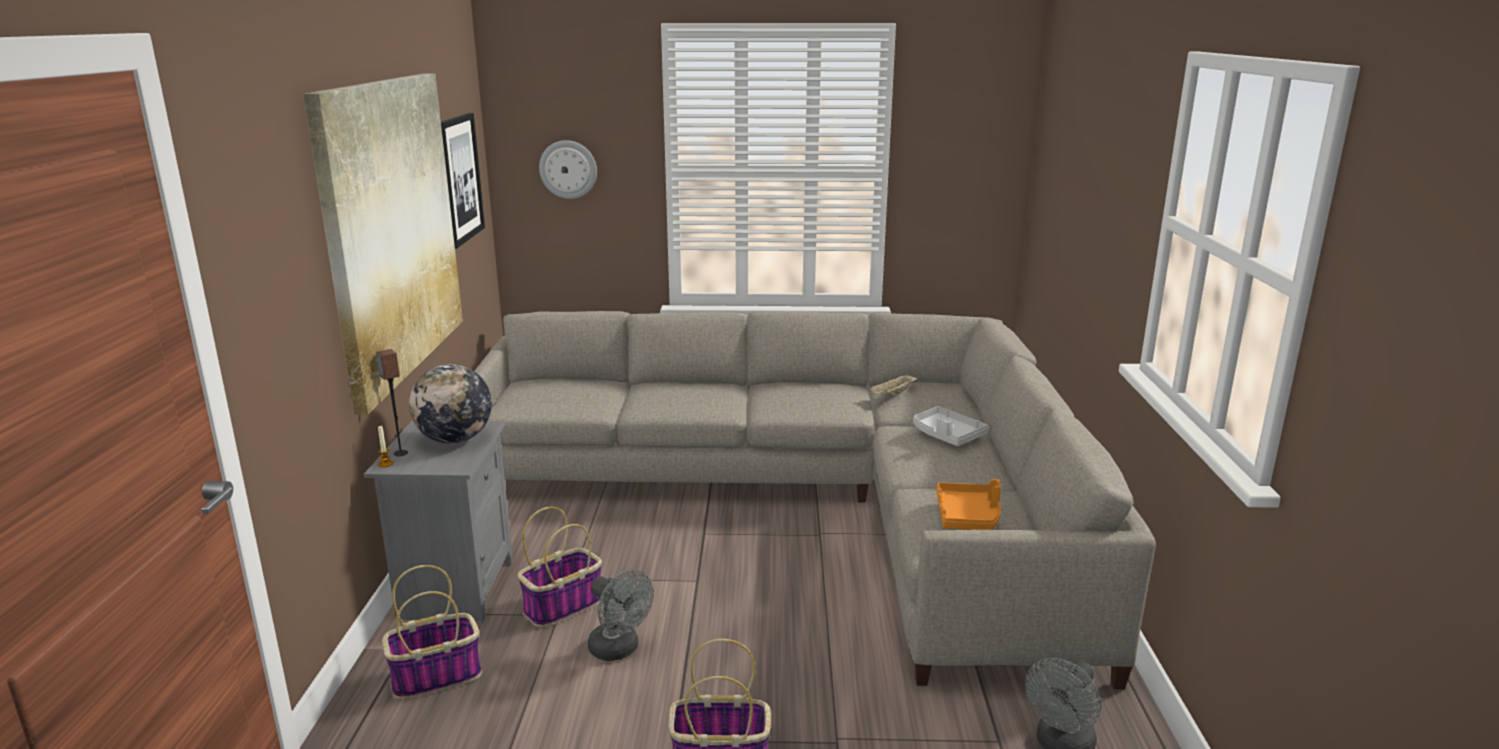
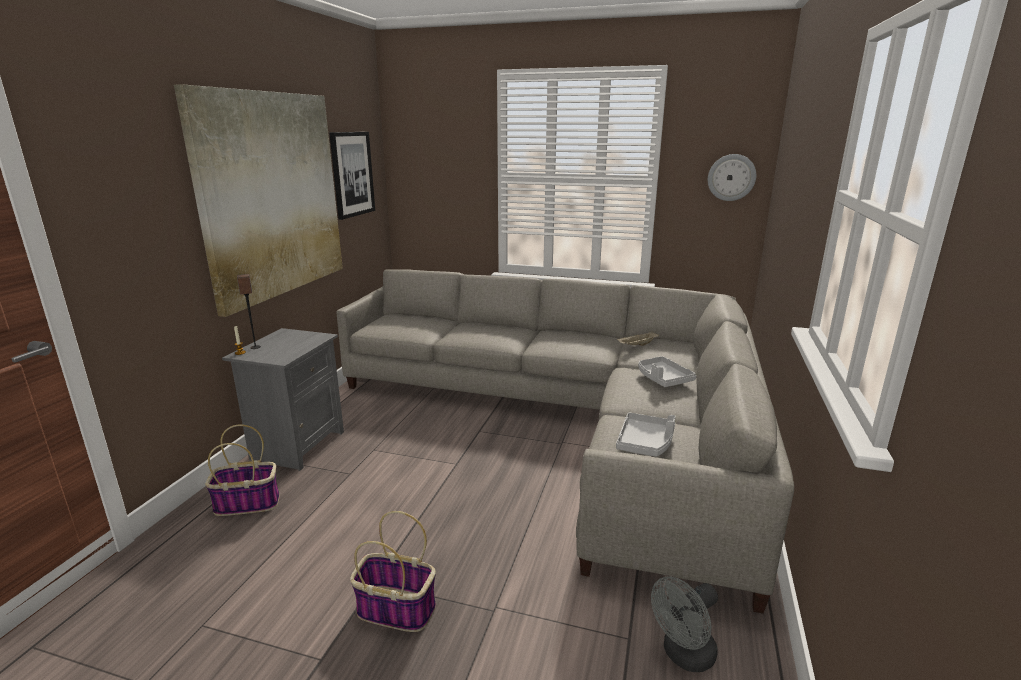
camera: 15 degrees right, 0 degrees up
globe [409,364,492,444] -> none
basket [518,507,602,627] -> none
wall clock [539,140,597,199] -> wall clock moved to [708,154,756,201]
grey fan [588,570,654,661] -> none
orange tray [936,479,1001,530] -> grey tray [616,412,675,457]

